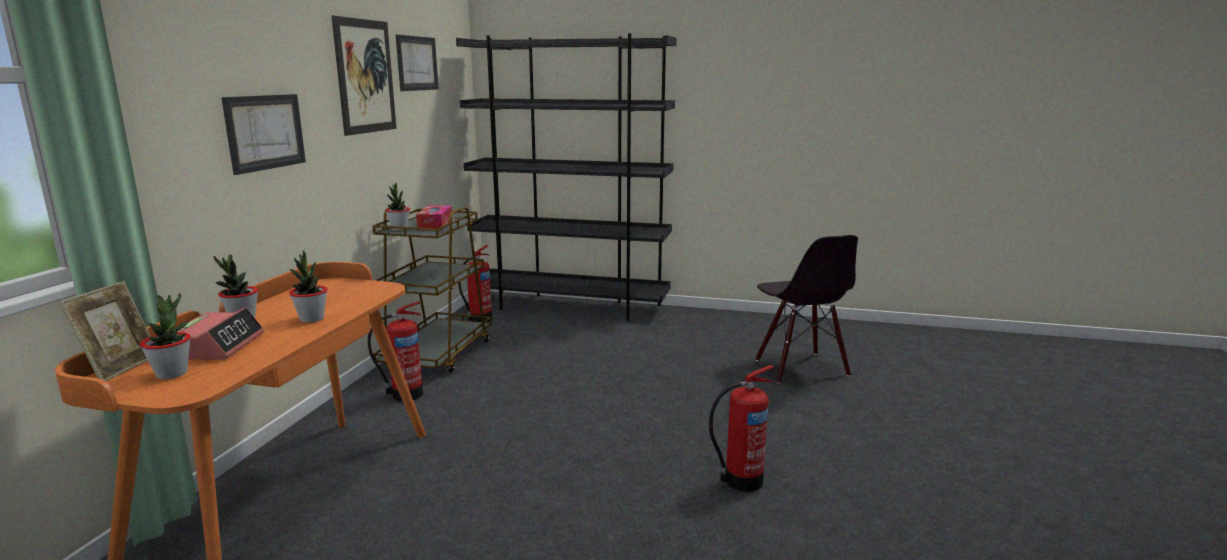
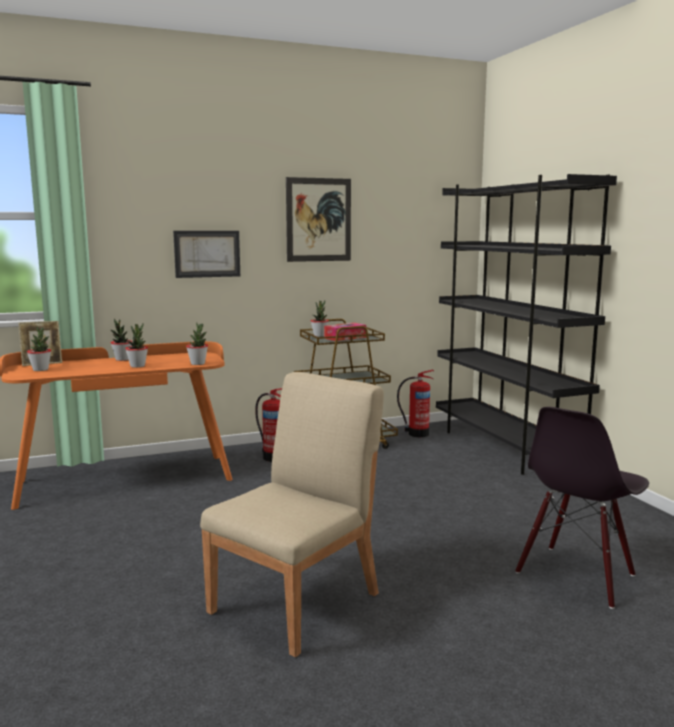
camera: 55 degrees right, 5 degrees down
alarm clock [178,307,264,360] -> none
picture [396,35,439,91] -> none
fire extinguisher [709,365,774,492] -> beige chair [200,372,384,657]
none -> potted plant [186,323,208,365]

